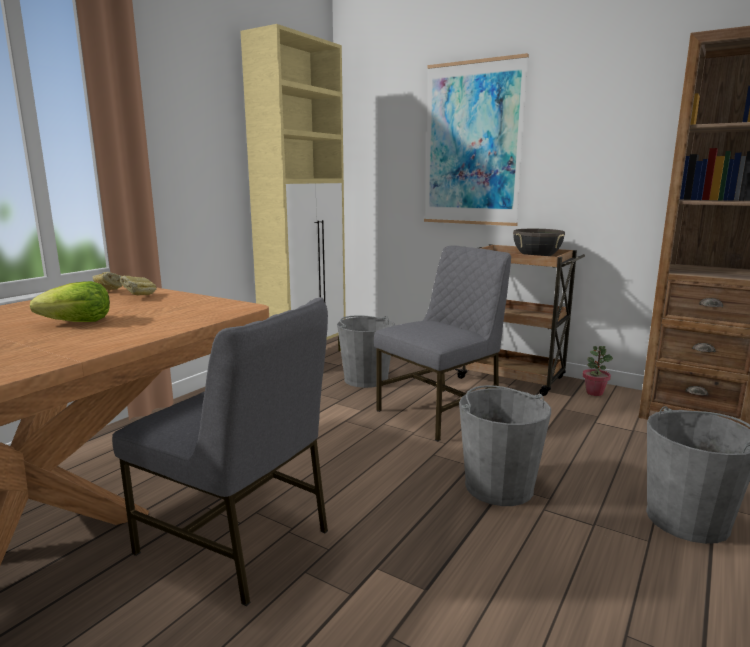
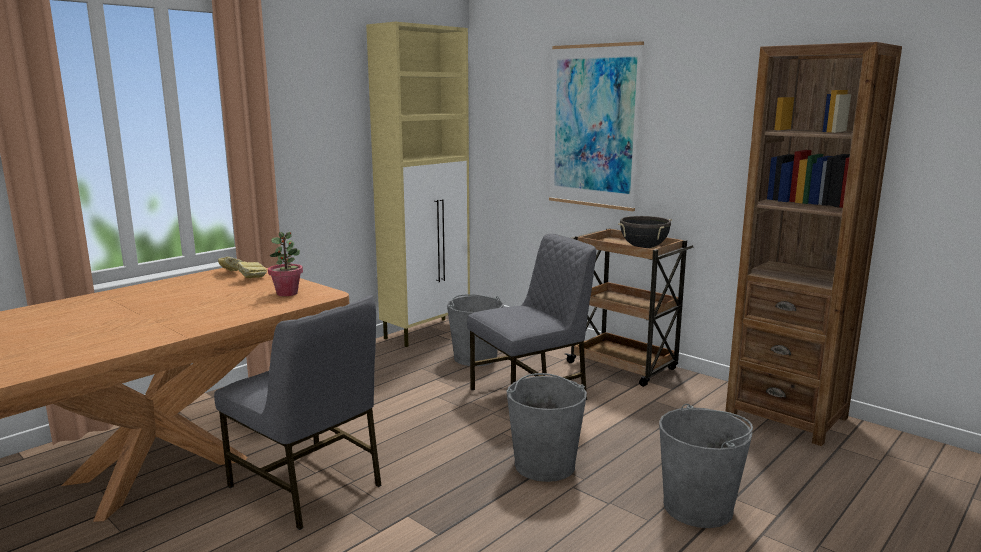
camera: 10 degrees right, 0 degrees up
lettuce [30,281,110,322] -> none
potted plant [583,346,613,396] -> potted plant moved to [268,232,303,296]

